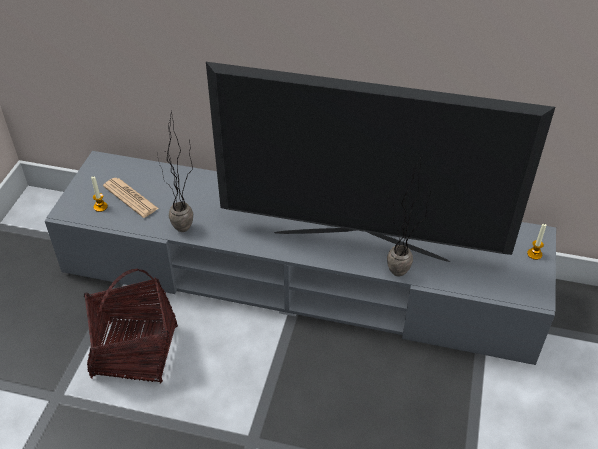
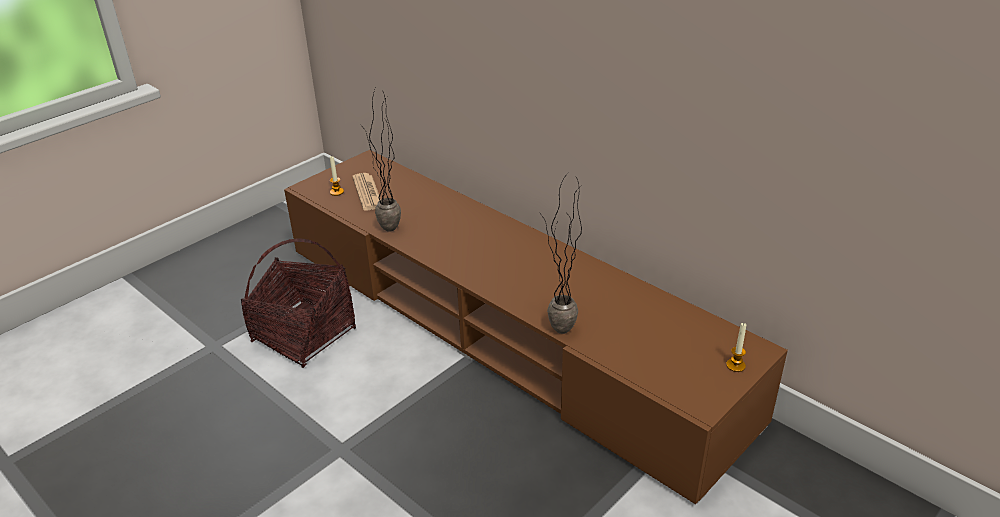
camera: 30 degrees right, 10 degrees down
grey tv stand [45,151,556,365] -> brown tv stand [284,150,788,504]
television [206,62,555,262] -> none

